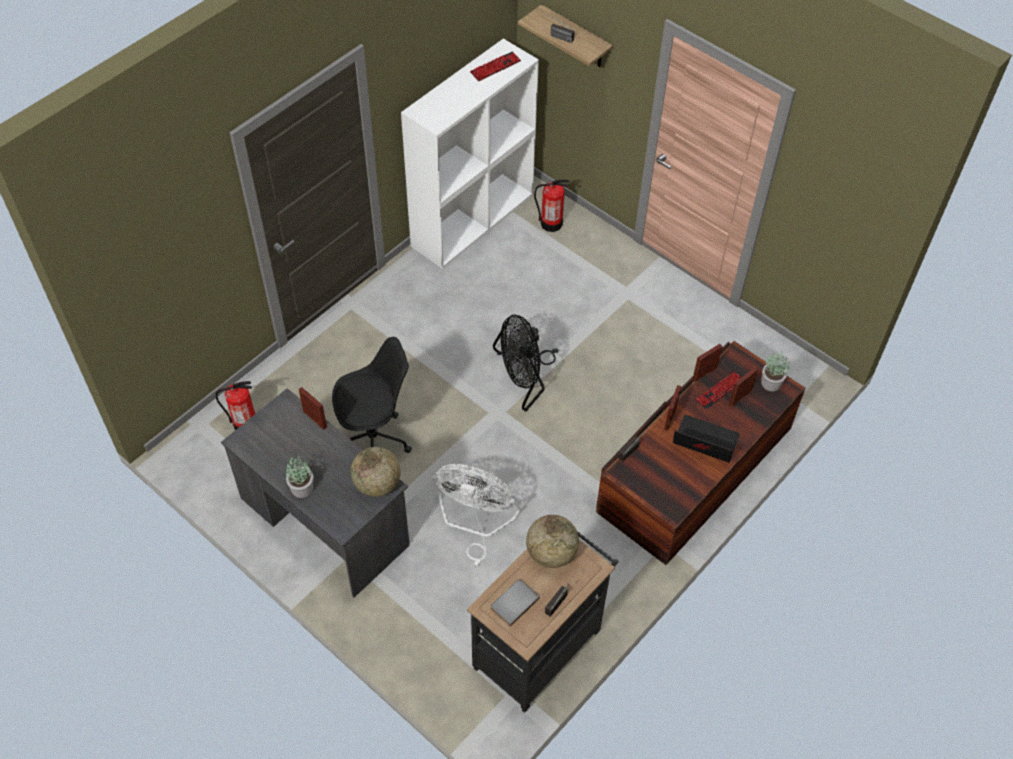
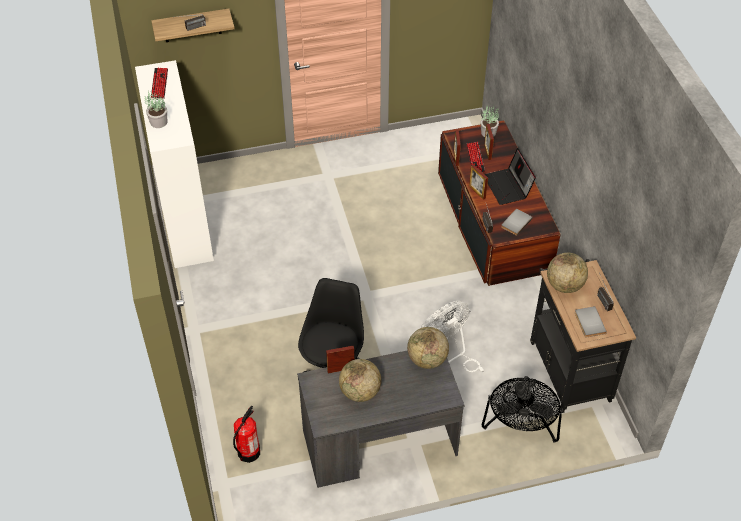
camera: 55 degrees left, 5 degrees down
potted plant [286,456,313,498] -> potted plant moved to [145,91,167,128]
black fan [493,314,560,412] -> black fan moved to [482,376,563,443]
fire extinguisher [534,179,569,232] -> none
laptop [673,415,740,462] -> laptop turned 75 degrees counterclockwise [485,148,536,205]
none -> globe [339,359,381,402]
none -> grey book [501,209,533,236]

